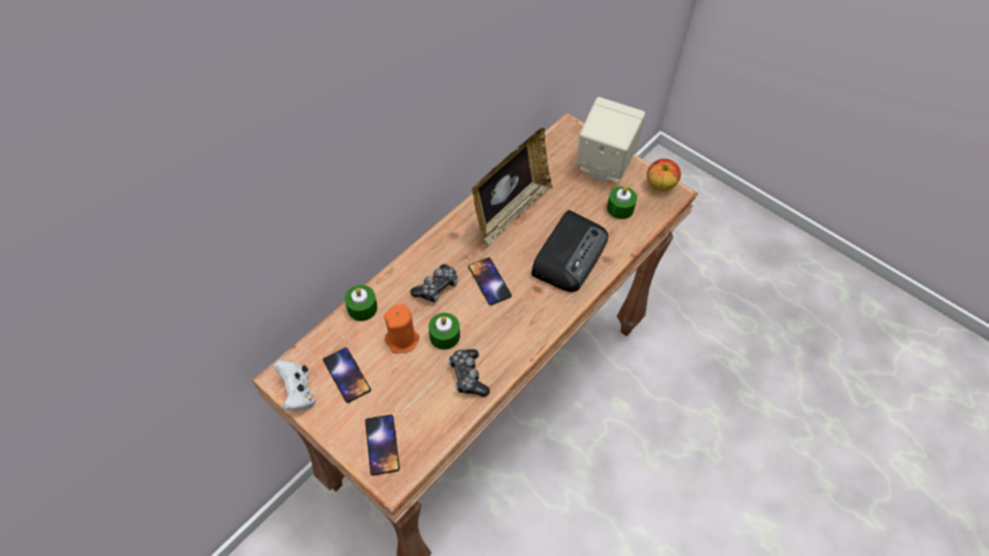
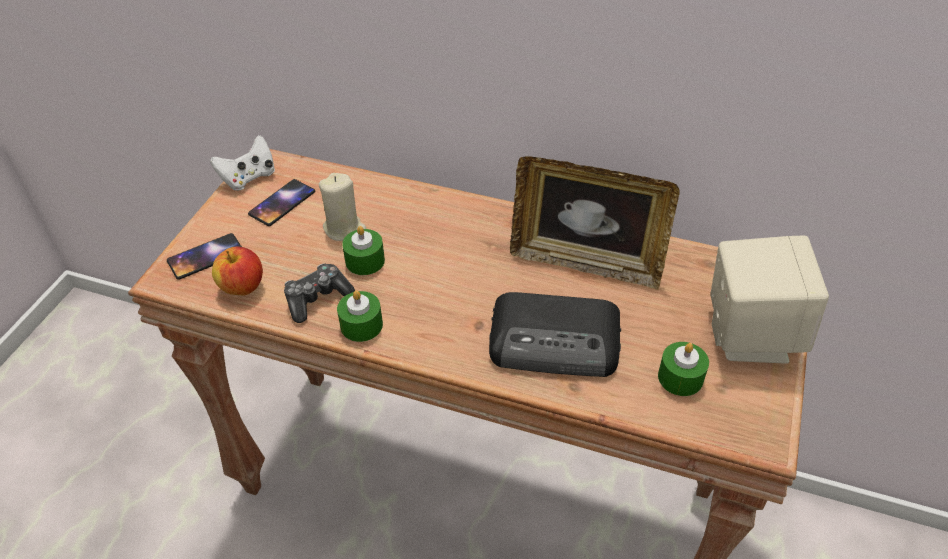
camera: 70 degrees right, 10 degrees down
green candle [345,285,377,321] -> green candle moved to [337,290,383,342]
orange candle [384,304,419,353] -> beige candle [319,173,366,241]
game controller [410,264,458,302] -> none
phone [468,257,512,305] -> none
apple [647,159,681,191] -> apple moved to [212,246,263,295]

